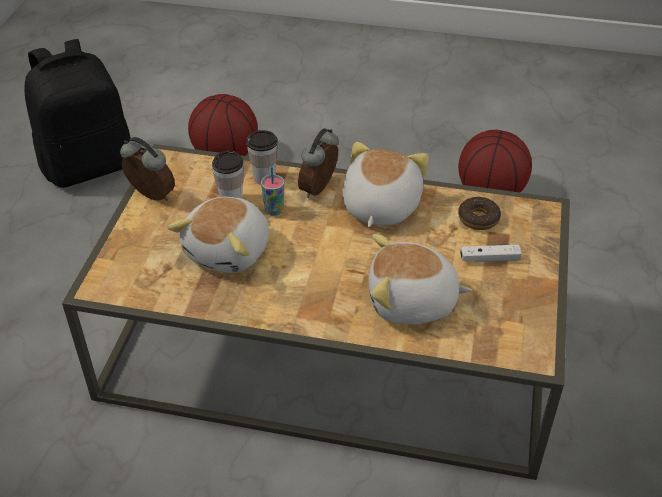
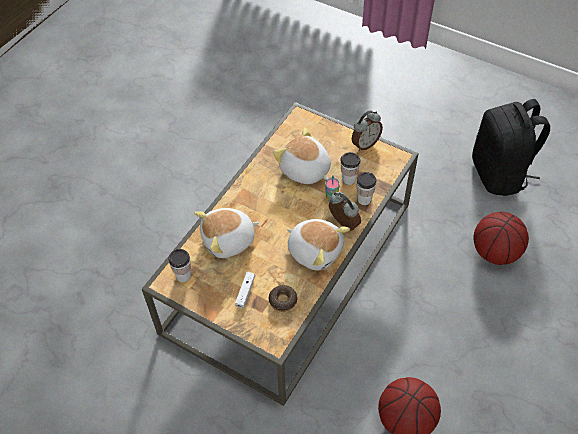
camera: 110 degrees right, 10 degrees up
plush toy [369,234,472,324] -> plush toy turned 135 degrees counterclockwise [194,208,259,258]
none -> cup [168,249,191,282]

